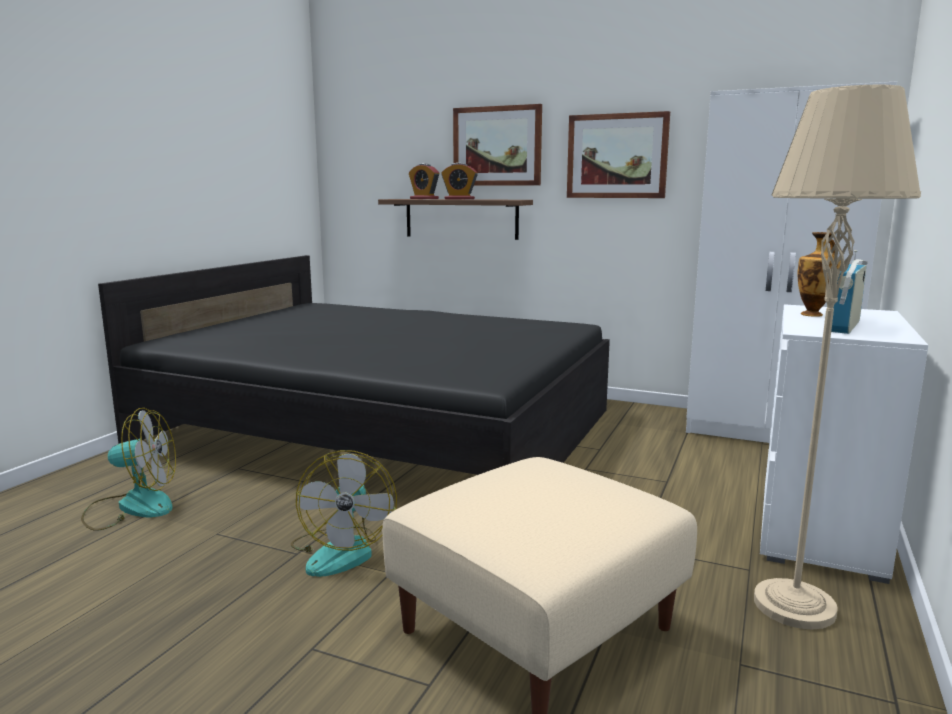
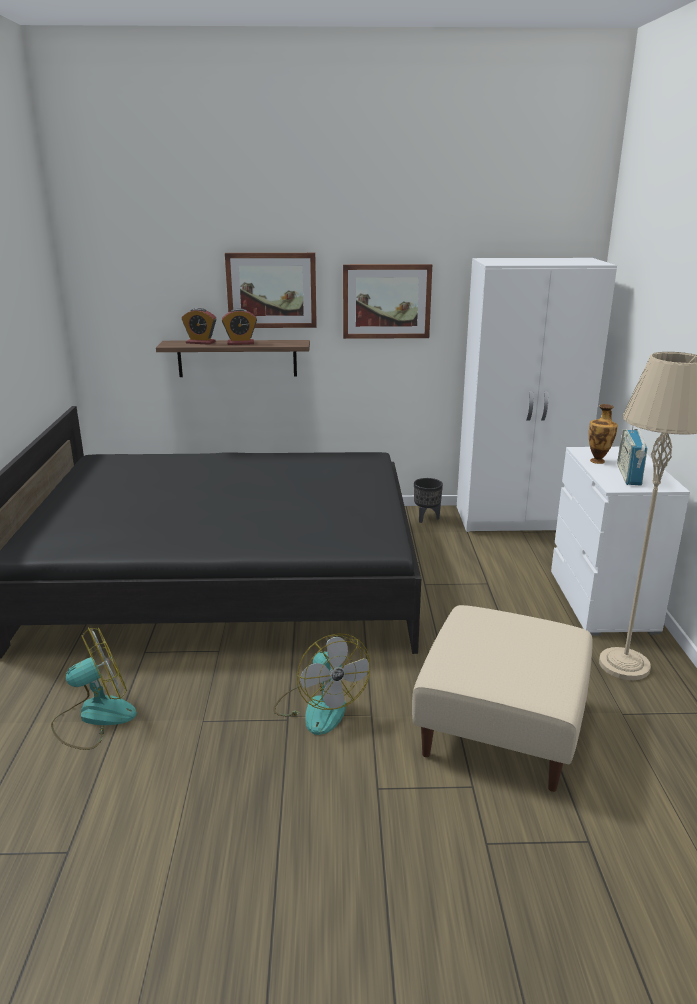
camera: 25 degrees left, 10 degrees up
none -> black planter [414,478,443,523]

